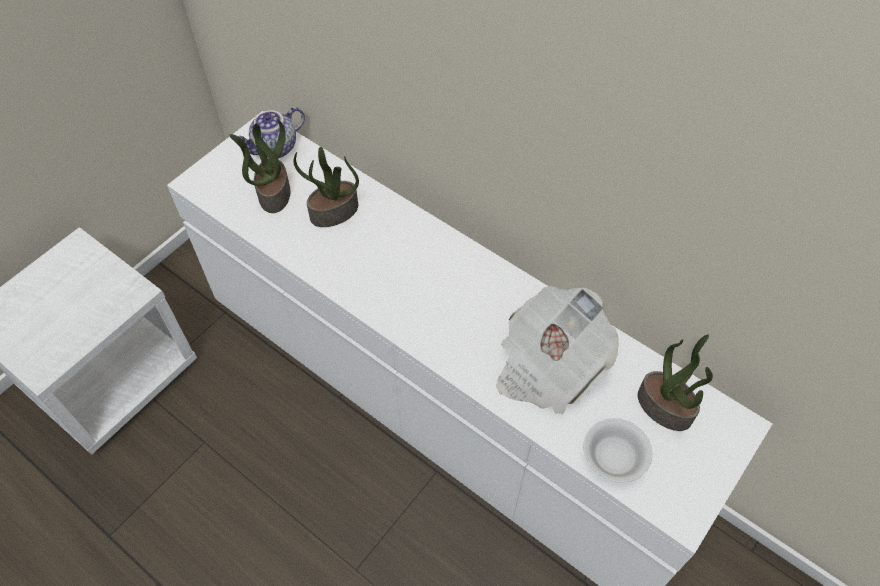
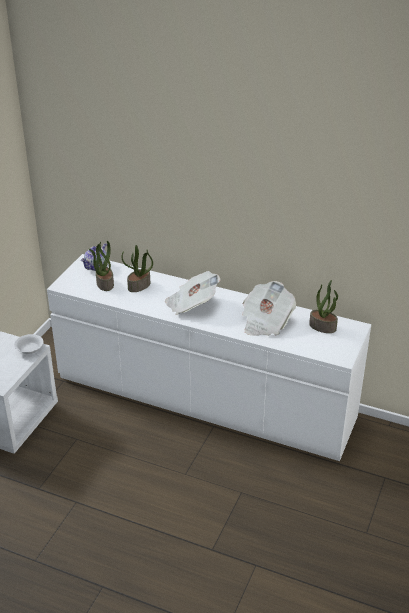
camera: 15 degrees left, 20 degrees down
white bowl [584,418,652,483] -> white bowl moved to [14,334,44,354]
none -> newspaper [165,271,221,315]

